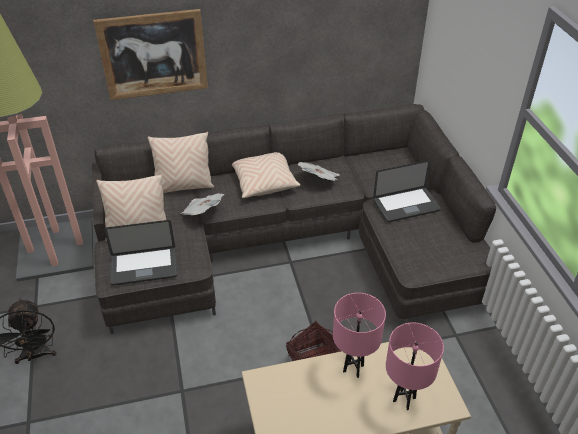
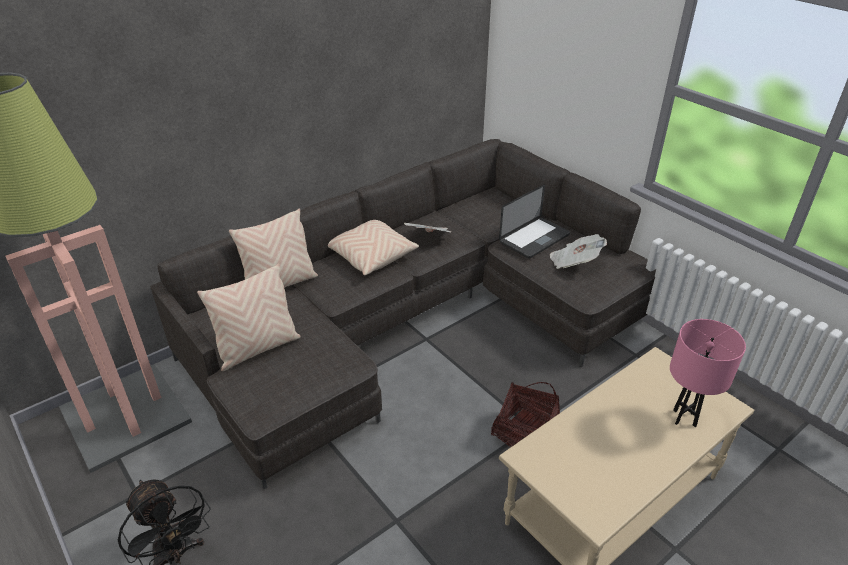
camera: 25 degrees left, 5 degrees down
picture [93,9,208,100] -> none
laptop [104,220,177,286] -> none
newspaper [181,193,224,215] -> newspaper moved to [549,234,607,269]
pink table lamp [333,293,386,378] -> none

